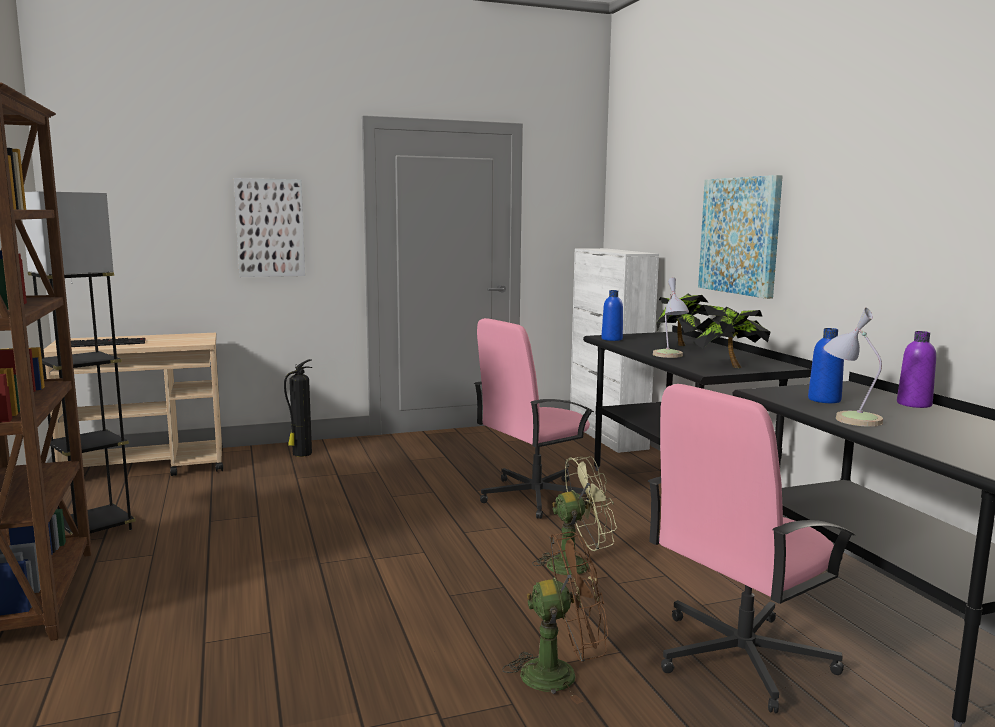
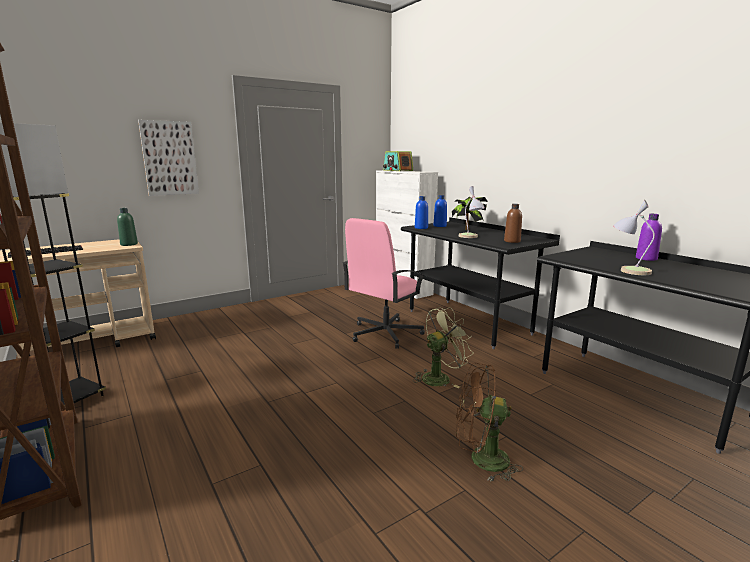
camera: 15 degrees left, 5 degrees up
fire extinguisher [284,359,312,457] -> none
brown fan [502,532,608,704] -> brown fan turned 150 degrees counterclockwise [456,362,523,482]
pink office chair [648,384,855,713] -> none
potted plant [693,305,770,368] -> brown bottle [504,204,522,243]
picture [698,175,783,299] -> none
blue bottle [808,328,844,403] -> blue bottle moved to [433,195,447,227]
none -> green bottle [117,208,138,246]
none -> radio [383,151,413,171]

